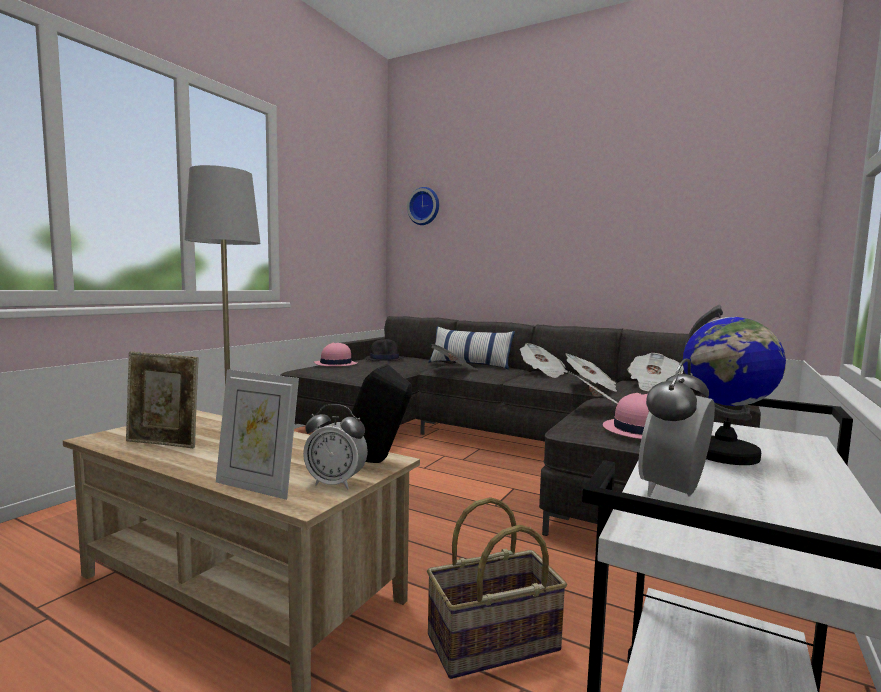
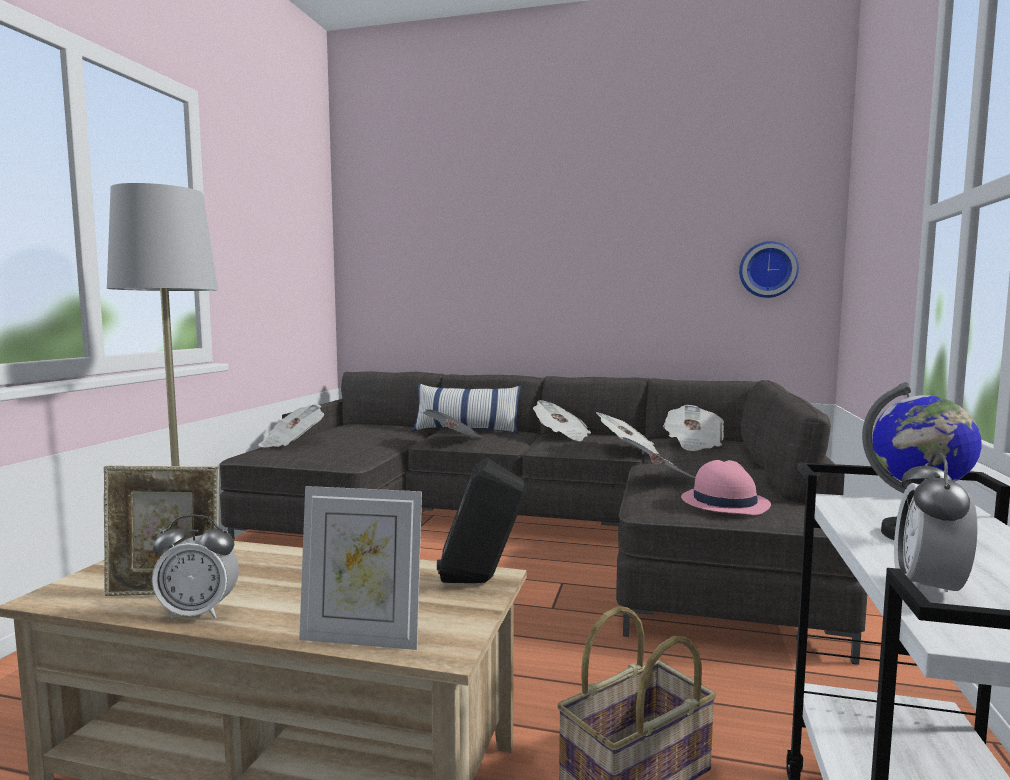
camera: 15 degrees left, 0 degrees up
alarm clock [303,404,368,490] -> alarm clock moved to [152,514,239,619]
pink hat [314,343,358,366] -> newspaper [258,404,324,447]
black hat [365,339,405,361] -> none
wall clock [407,187,439,225] -> wall clock moved to [739,241,799,298]

